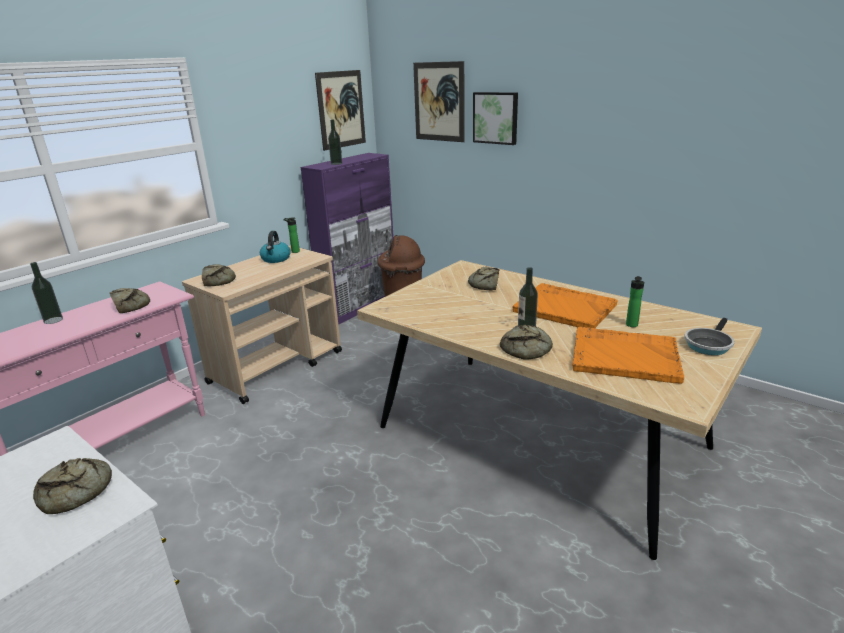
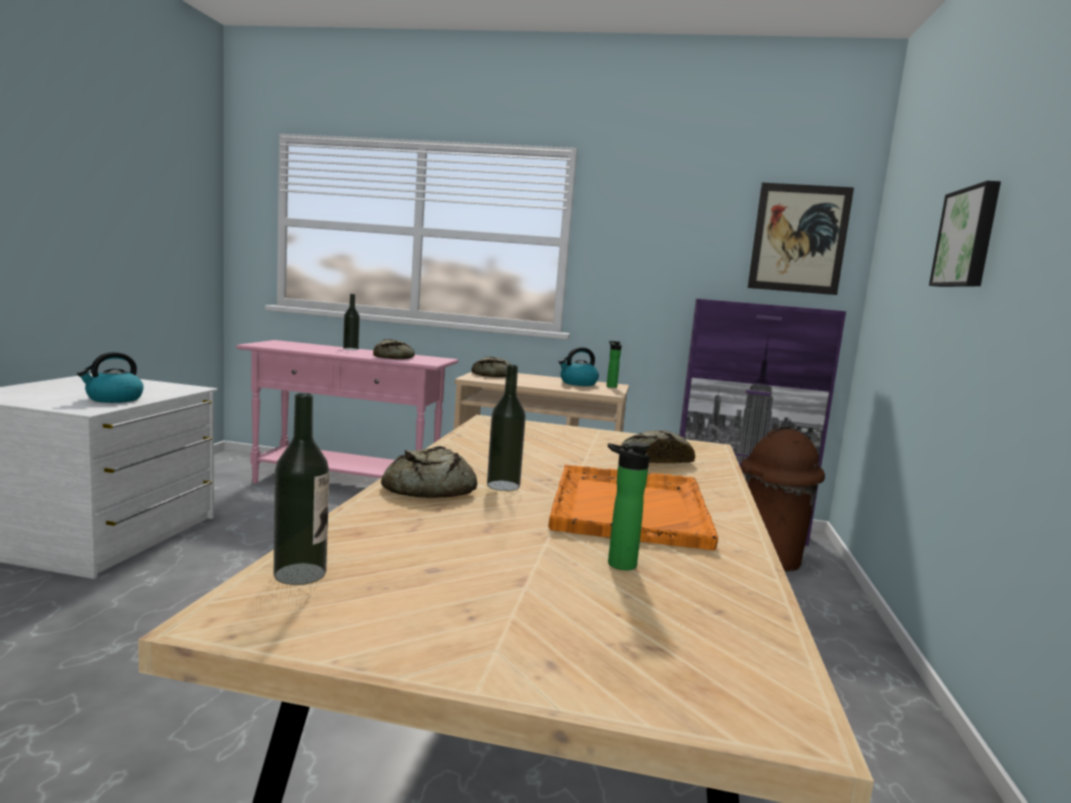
camera: 60 degrees right, 15 degrees down
bread [33,458,112,514] -> kettle [77,352,143,403]
bottle [328,120,342,165] -> bottle moved to [274,393,329,585]
picture [413,61,465,142] -> none
orange tray [572,327,684,384] -> none
frying pan [684,318,735,355] -> none

